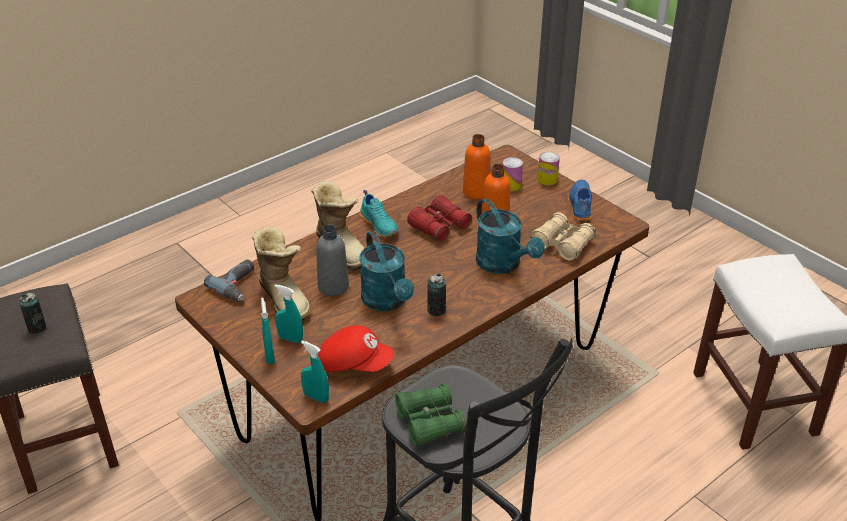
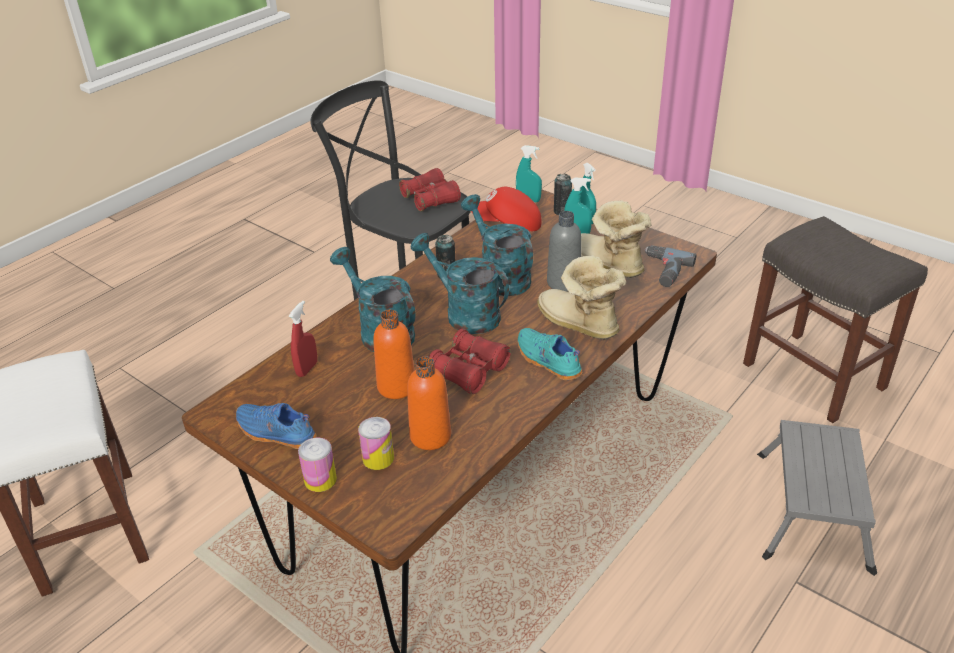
camera: 170 degrees right, 0 degrees up
can [19,293,46,334] -> can moved to [554,174,572,215]
green binoculars [395,383,466,447] -> red binoculars [399,168,461,211]
beige binoculars [530,212,596,261] -> red spray bottle [289,301,317,377]
blue shoe [568,179,592,221] -> blue shoe turned 120 degrees clockwise [236,403,317,449]
none -> turquoise watering can [411,233,509,334]
none -> grey step ladder [757,420,877,576]

